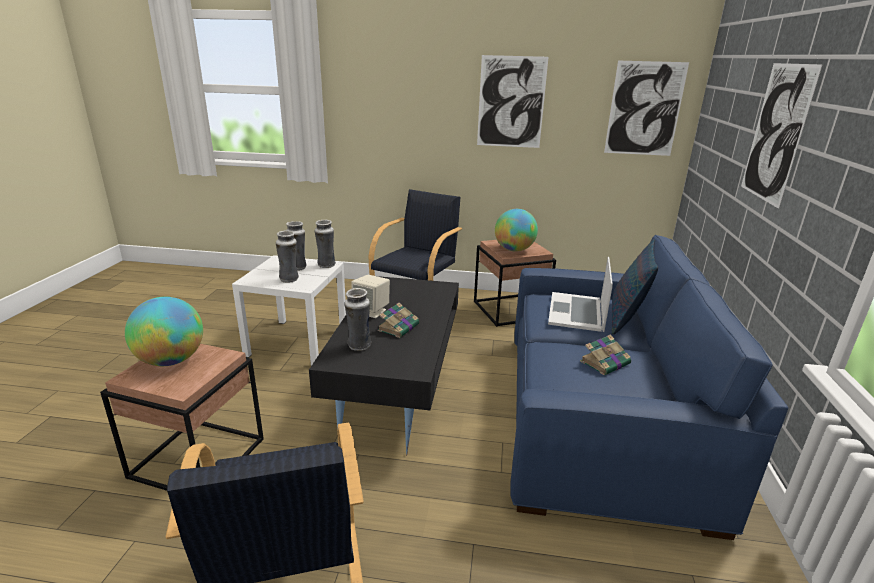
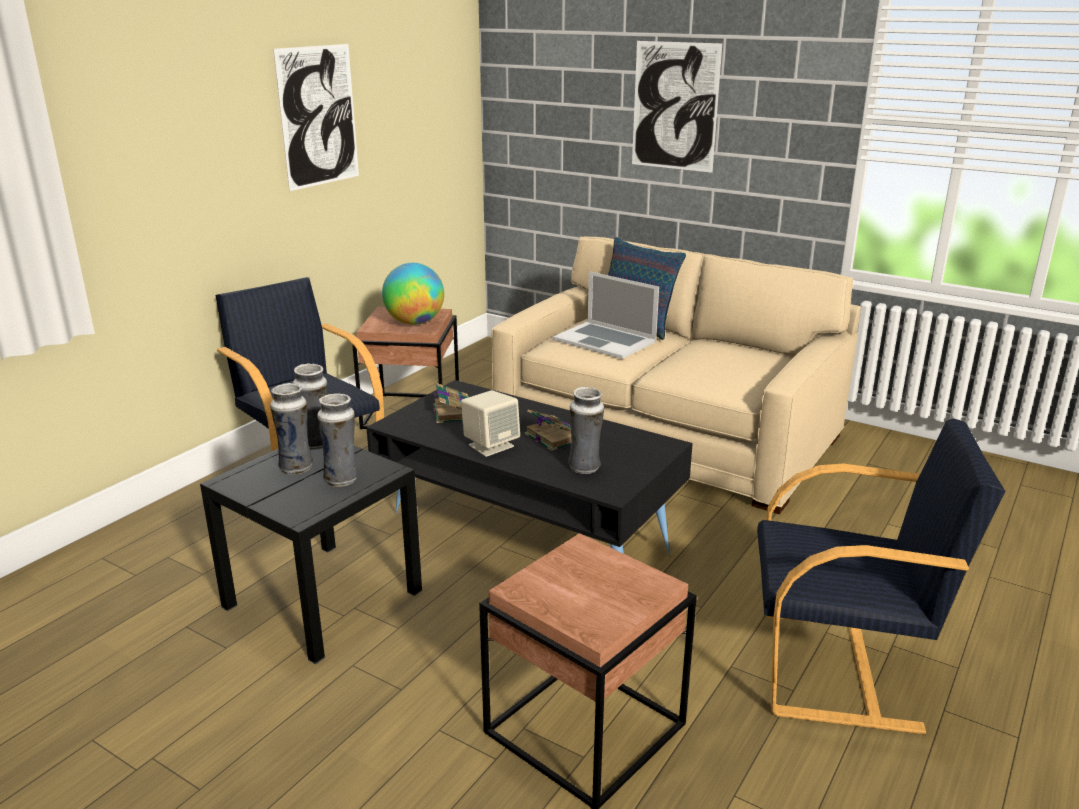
camera: 65 degrees left, 0 degrees up
globe [125,297,203,366] -> none
white side table [232,255,346,366] -> black side table [200,446,422,664]
blue sofa [510,235,788,540] -> beige sofa [491,237,861,514]
book [580,334,631,375] -> book moved to [433,383,469,423]
picture [604,61,689,156] -> none

